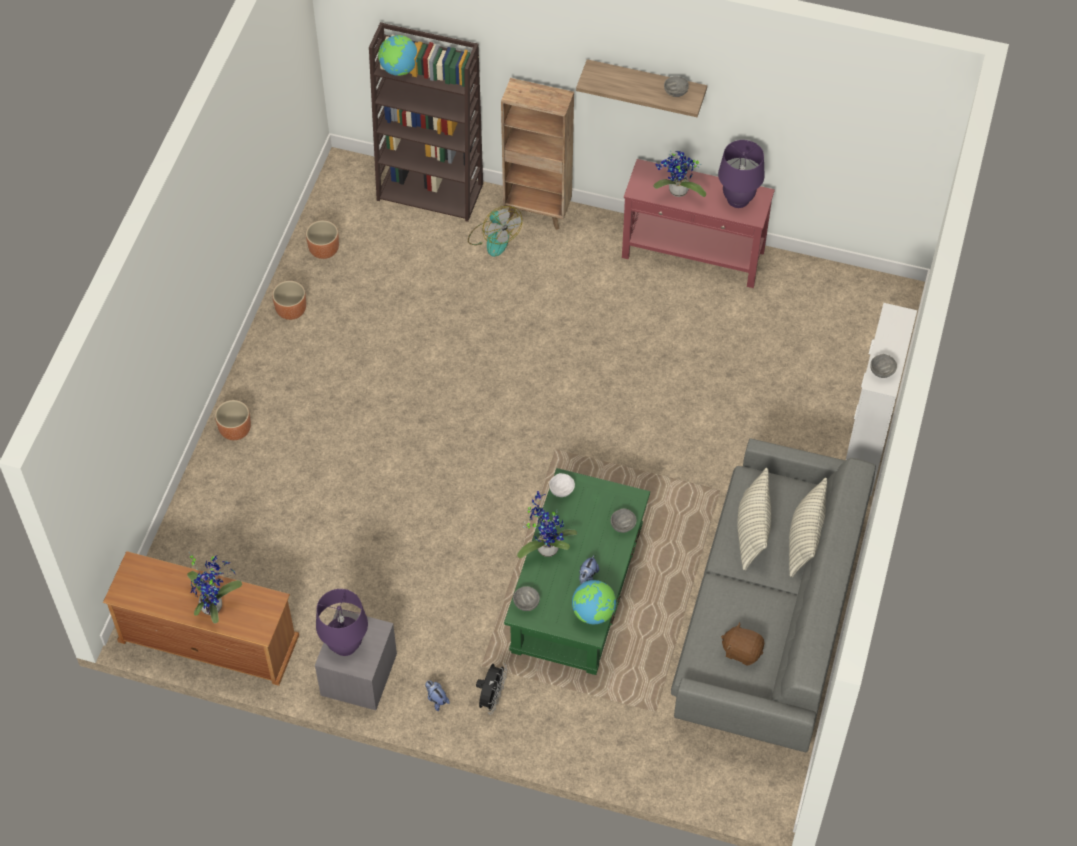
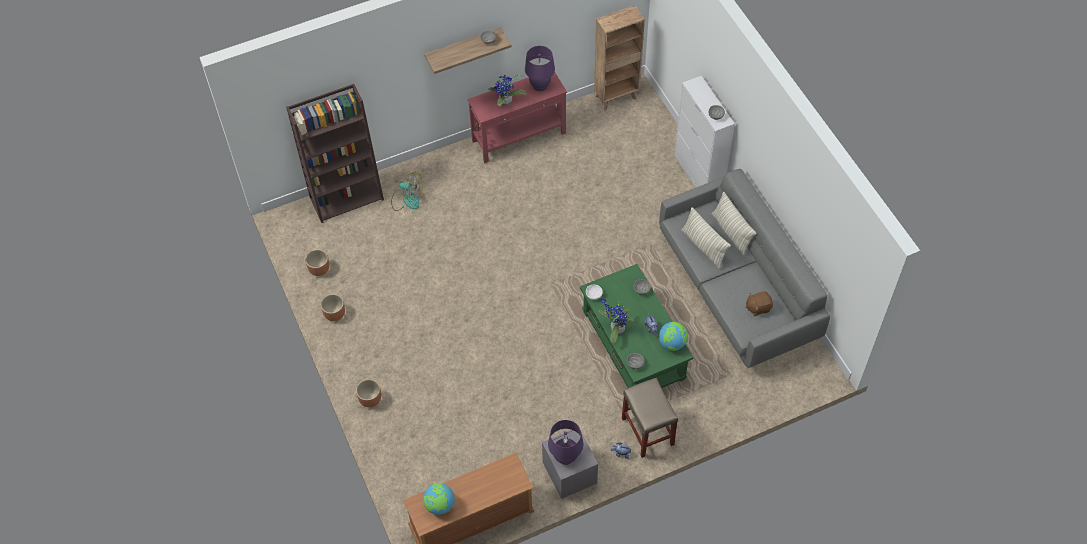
camera: 40 degrees left, 0 degrees up
potted plant [187,552,242,623] -> none
globe [378,35,417,76] -> globe moved to [423,483,455,515]
black fan [476,663,507,714] -> beige stool [622,378,678,458]
brown bookcase [501,78,574,230] -> brown bookcase moved to [594,5,645,110]

